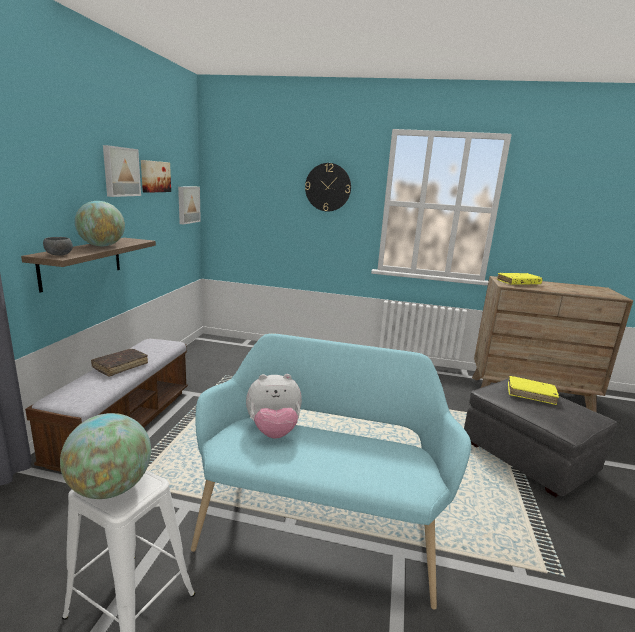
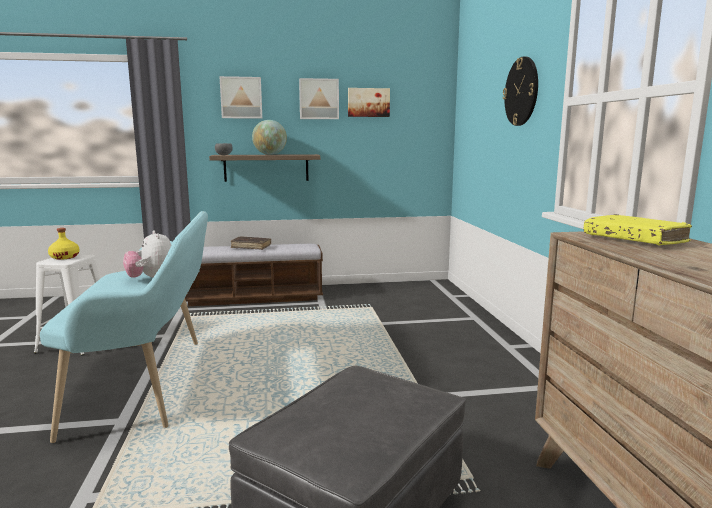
camera: 70 degrees right, 5 degrees down
globe [60,413,151,499] -> yellow bottle [48,228,80,260]
picture [178,187,201,225] -> picture moved to [219,76,262,119]
yellow book [508,376,559,405] -> none

